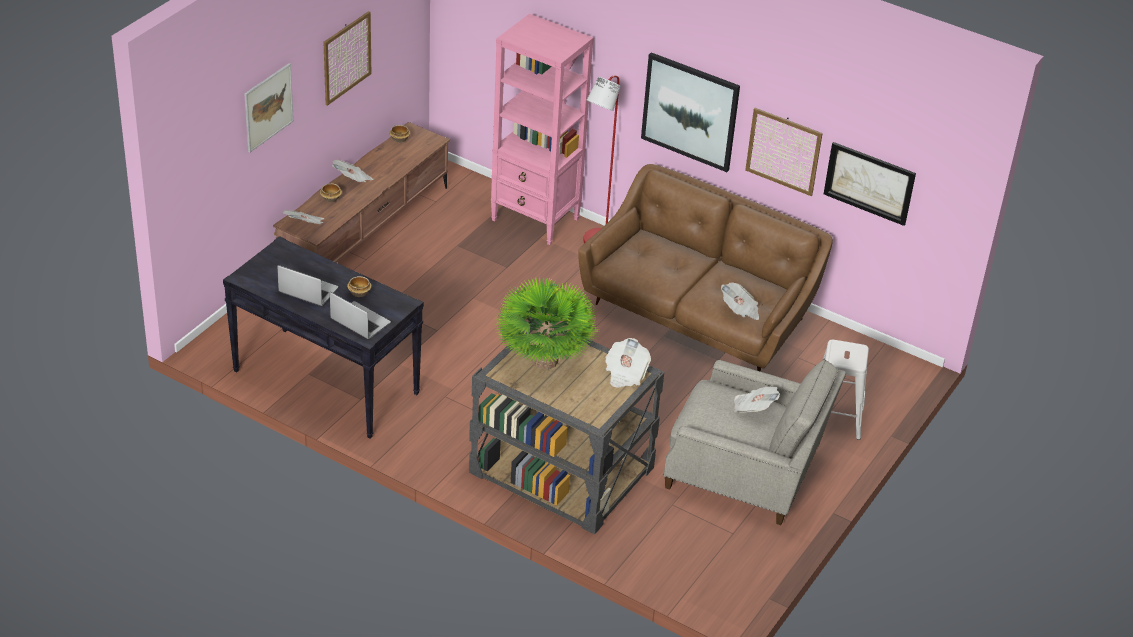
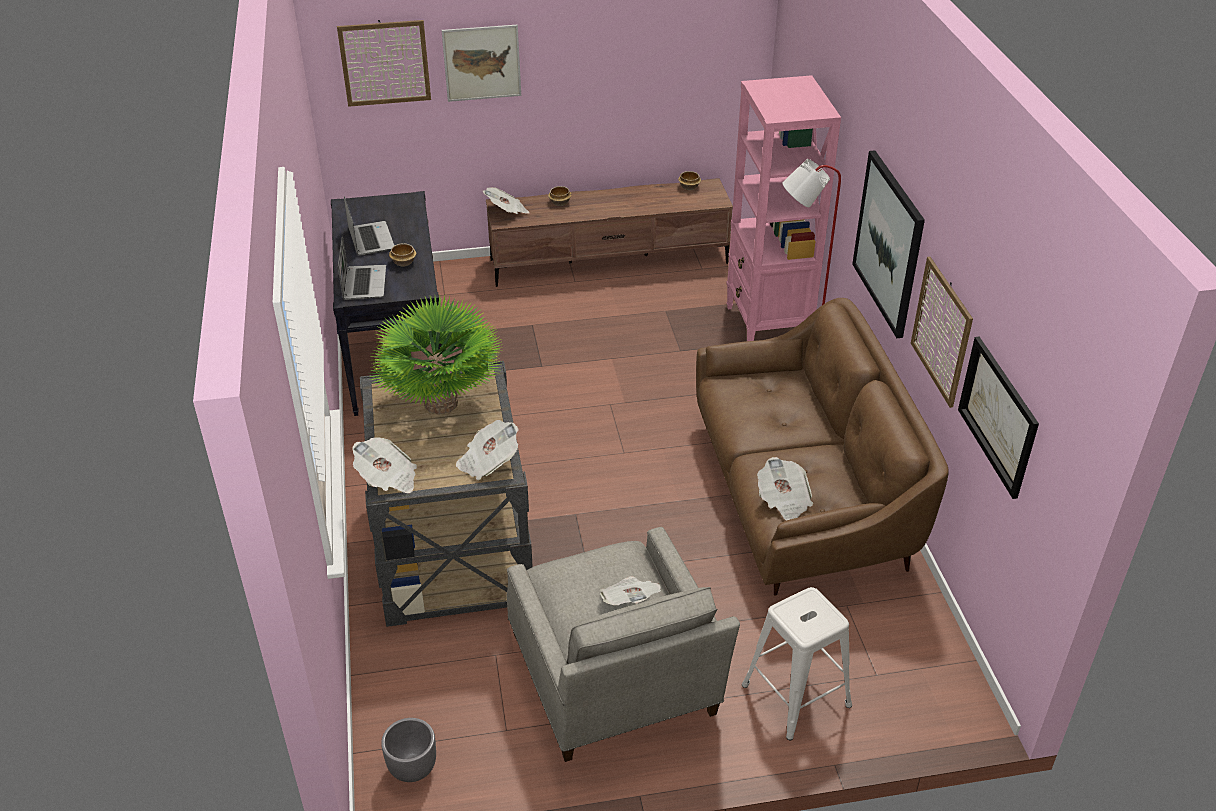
camera: 50 degrees right, 0 degrees up
picture [324,11,371,106] -> picture moved to [337,20,431,107]
newspaper [332,160,374,182] -> newspaper moved to [352,437,417,493]
none -> grey planter [381,718,436,782]

